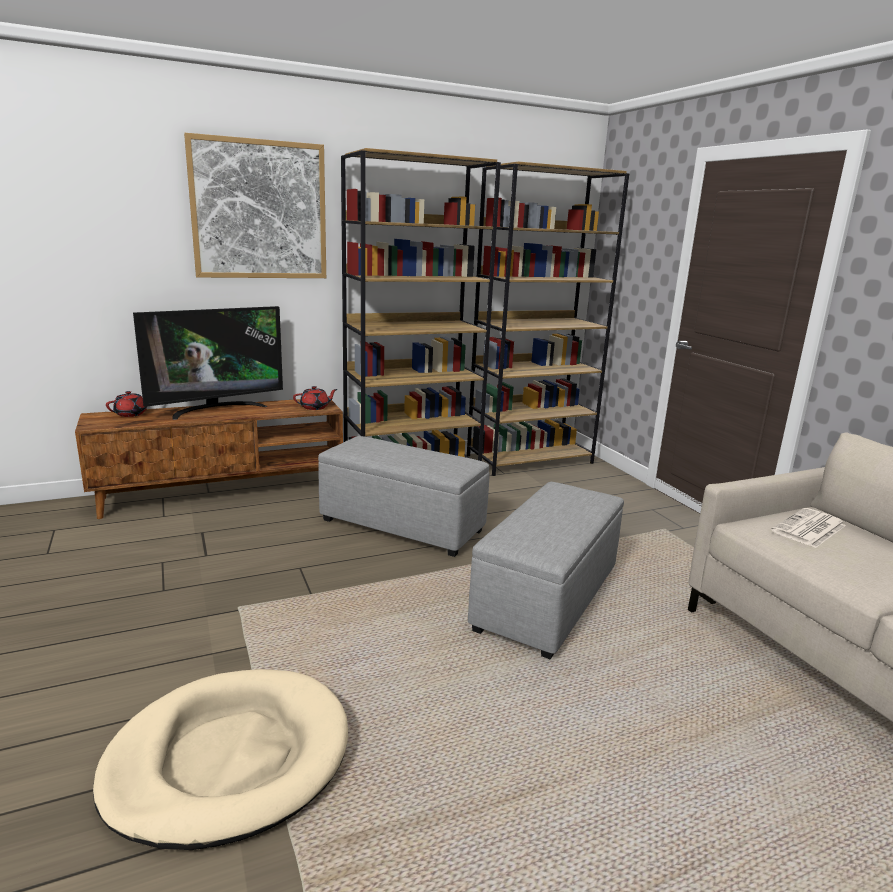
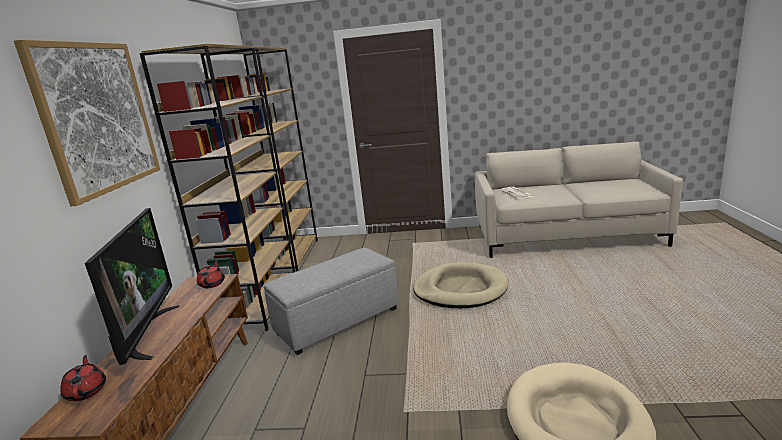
camera: 60 degrees left, 0 degrees up
grey ottoman [468,482,624,659] -> beige dog bed [413,262,509,308]

